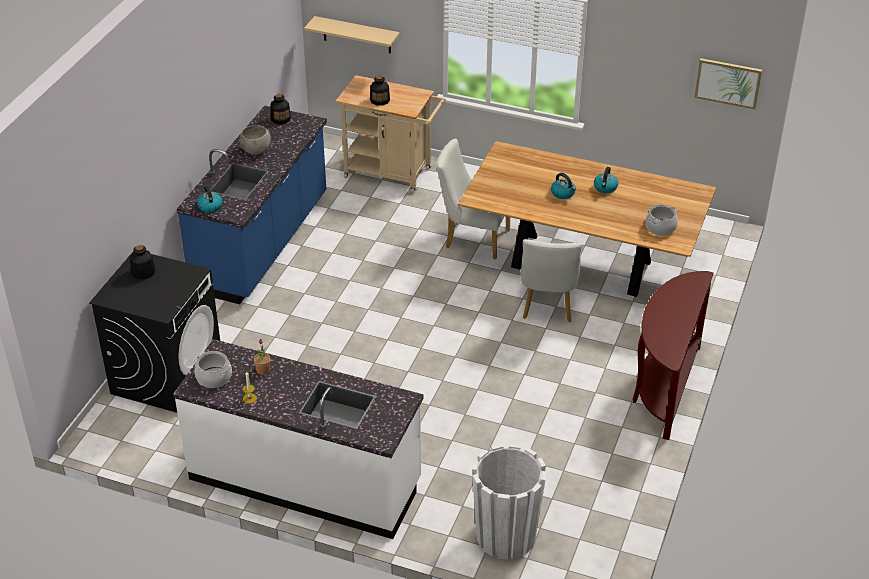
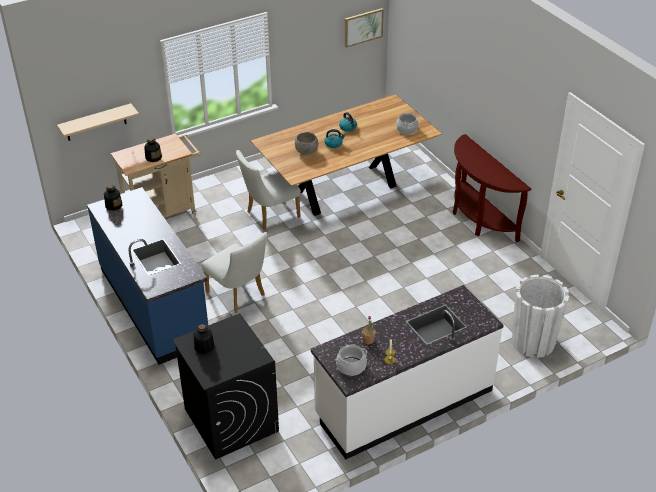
camera: 50 degrees left, 0 degrees up
kettle [197,185,223,213] -> none
grey bowl [239,125,271,155] -> grey bowl moved to [295,132,318,155]
white chair [521,239,582,322] -> white chair moved to [202,232,267,313]

